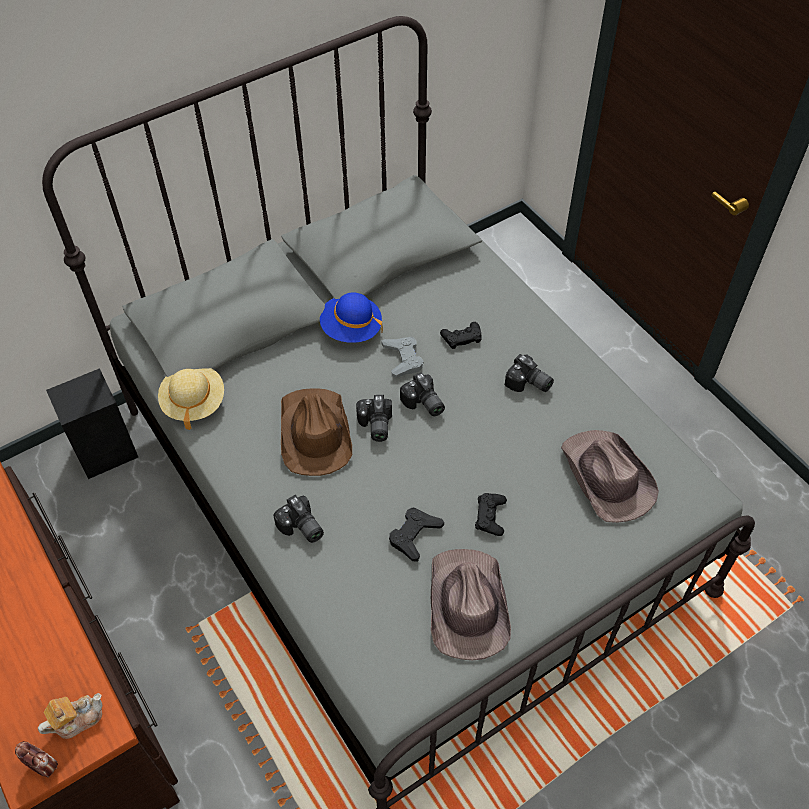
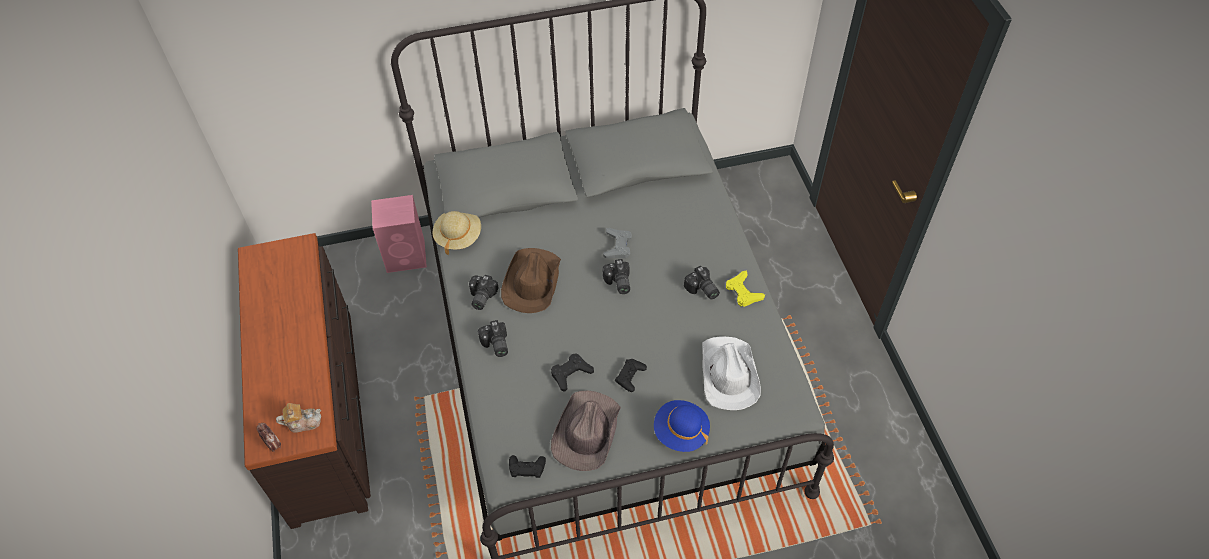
camera: 20 degrees right, 0 degrees up
black speaker [46,368,138,479] -> pink speaker [371,195,427,273]
blue hat [320,292,383,343] -> blue hat moved to [654,400,710,452]
camera [356,395,392,442] -> camera moved to [469,275,499,310]
black game controller [440,322,482,349] -> black game controller moved to [509,455,546,478]
brown hat [561,430,659,523] -> white hat [702,337,761,410]
none -> yellow game controller [726,270,765,307]

